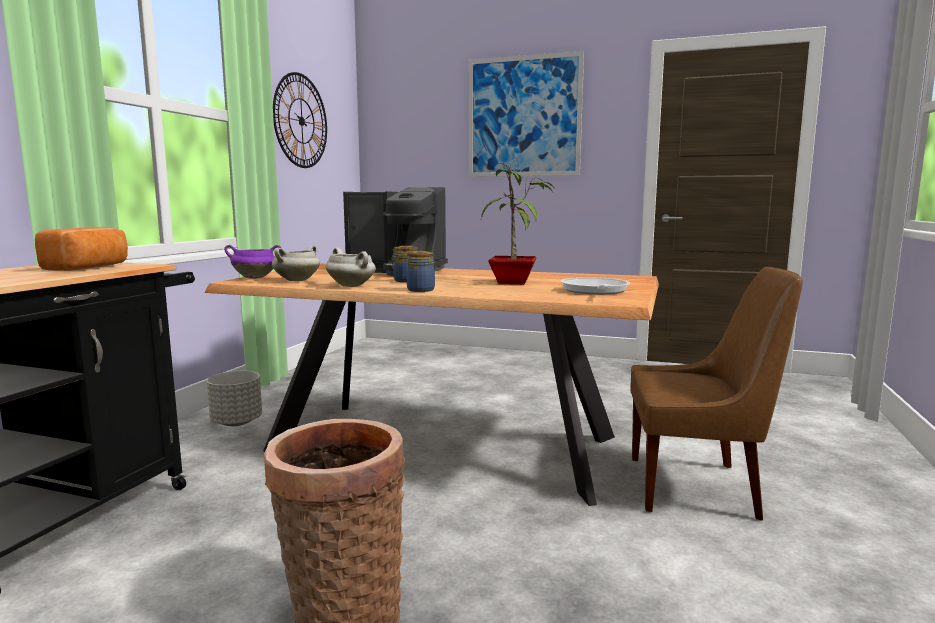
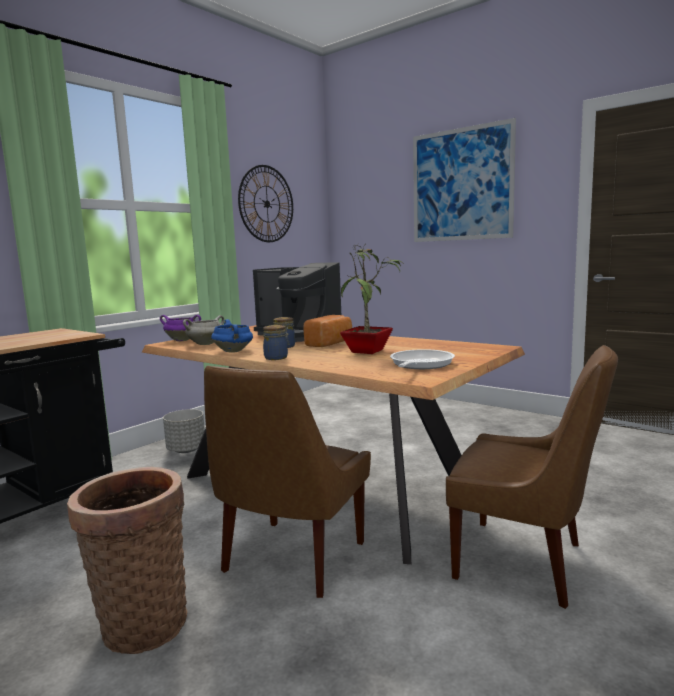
camera: 20 degrees right, 0 degrees up
bread [35,227,128,271] -> bread moved to [304,315,352,347]
white cooking pot [326,248,376,287] -> blue cooking pot [211,319,253,353]
none -> brown chair [204,366,371,598]

